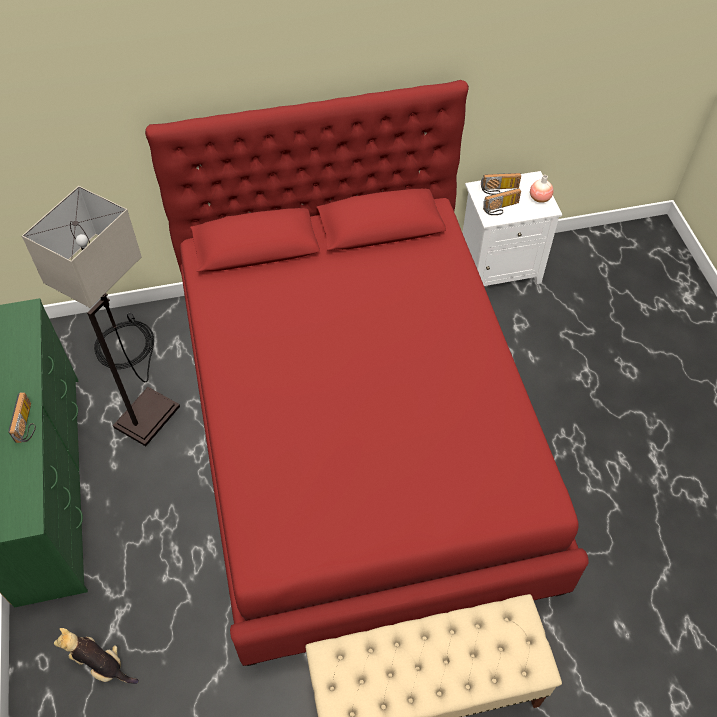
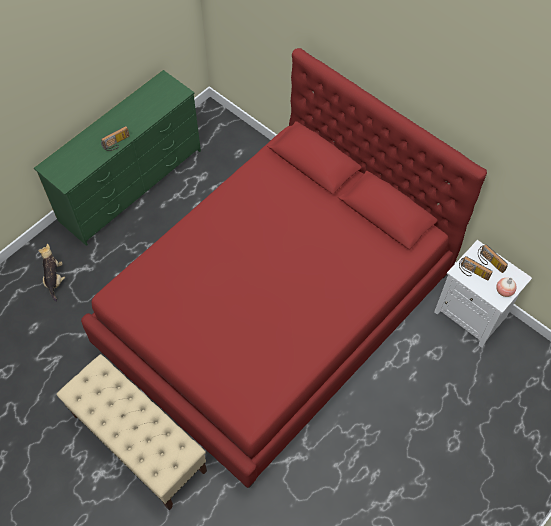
camera: 55 degrees right, 5 degrees up
floor lamp [22,186,180,446] -> none

